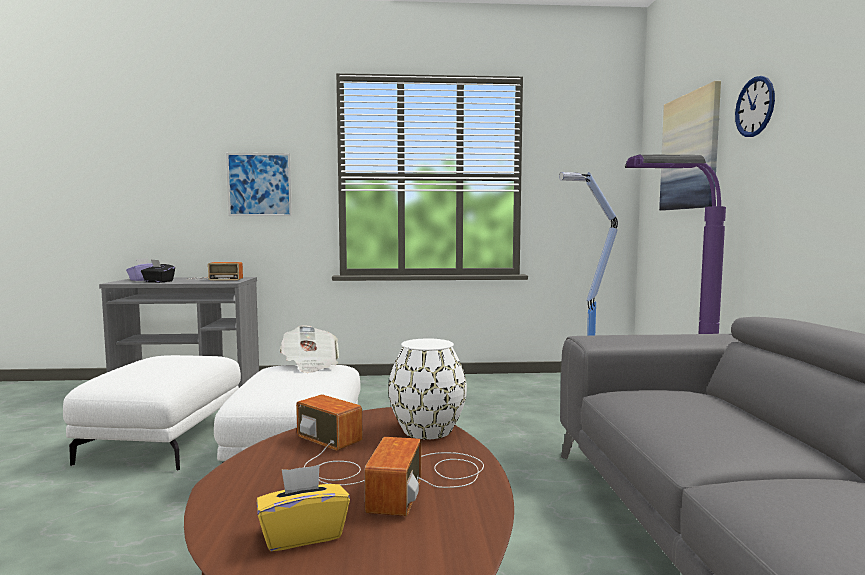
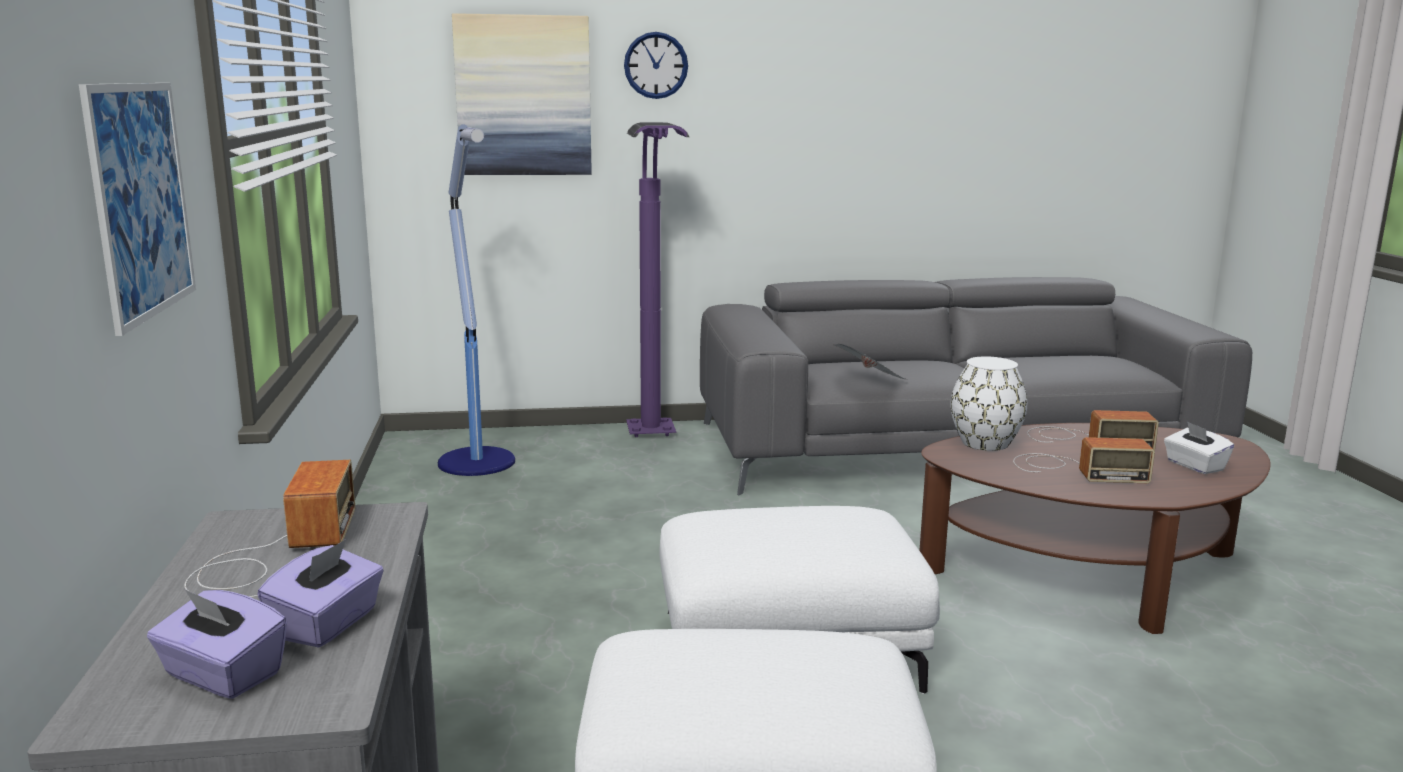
camera: 95 degrees left, 10 degrees up
black tissue box [141,260,175,283] -> purple tissue box [257,539,384,648]
yellow tissue box [257,465,350,551] -> white tissue box [1164,421,1234,474]
newspaper [279,325,339,373] -> newspaper moved to [834,344,905,379]
radio [296,394,365,485] -> radio turned 120 degrees counterclockwise [1013,437,1155,483]

